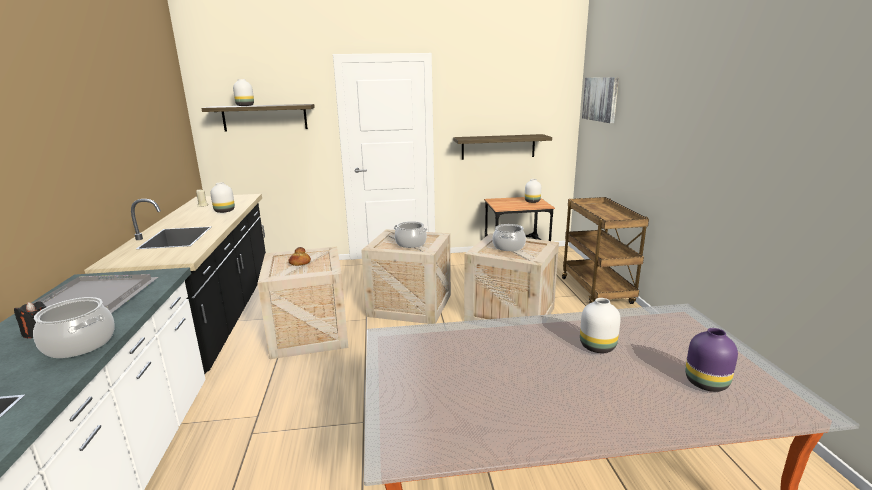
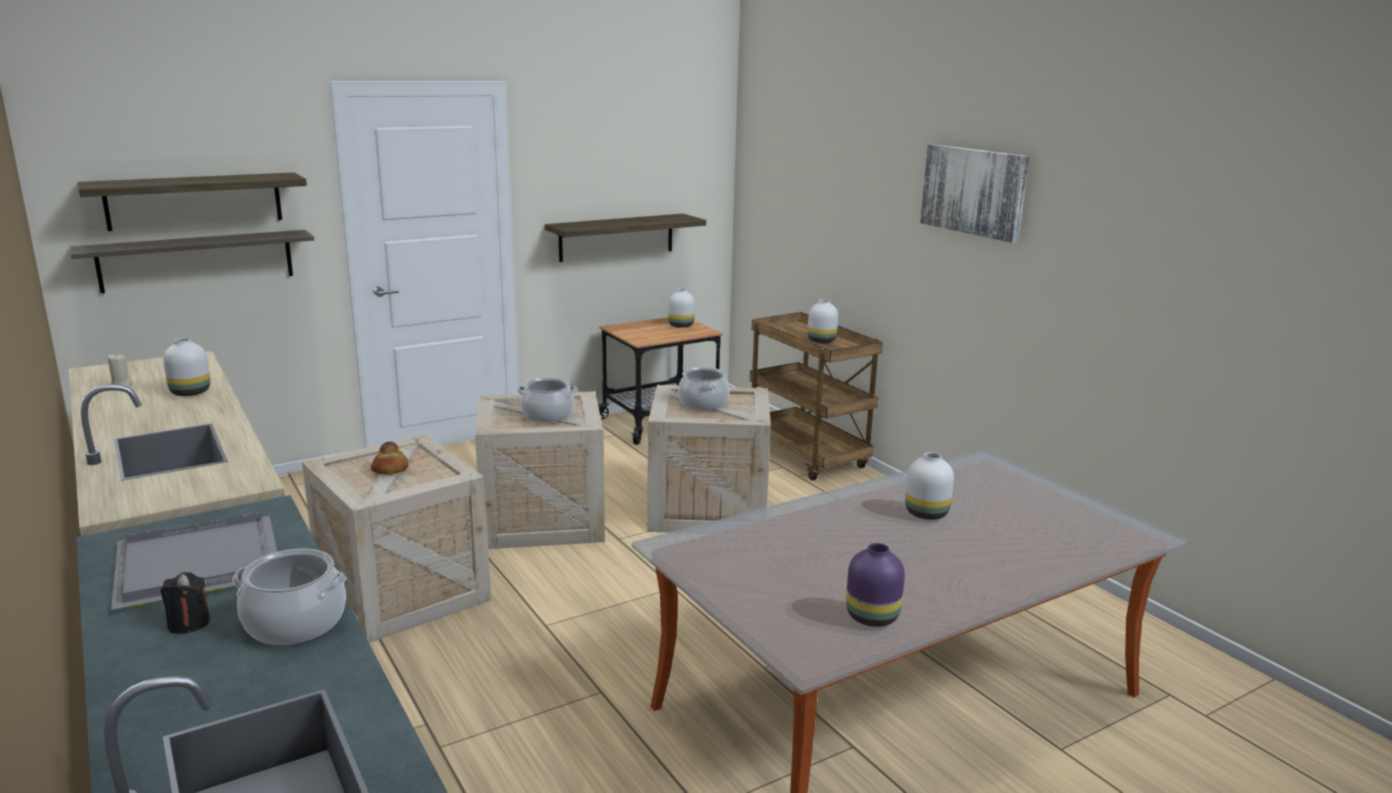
camera: 25 degrees left, 0 degrees up
white vase [233,79,254,106] -> white vase moved to [808,299,838,343]
picture [582,77,619,123] -> picture moved to [920,144,1029,243]
purple vase [685,328,738,392] -> purple vase moved to [846,543,905,627]
none -> shelf [70,230,314,293]

